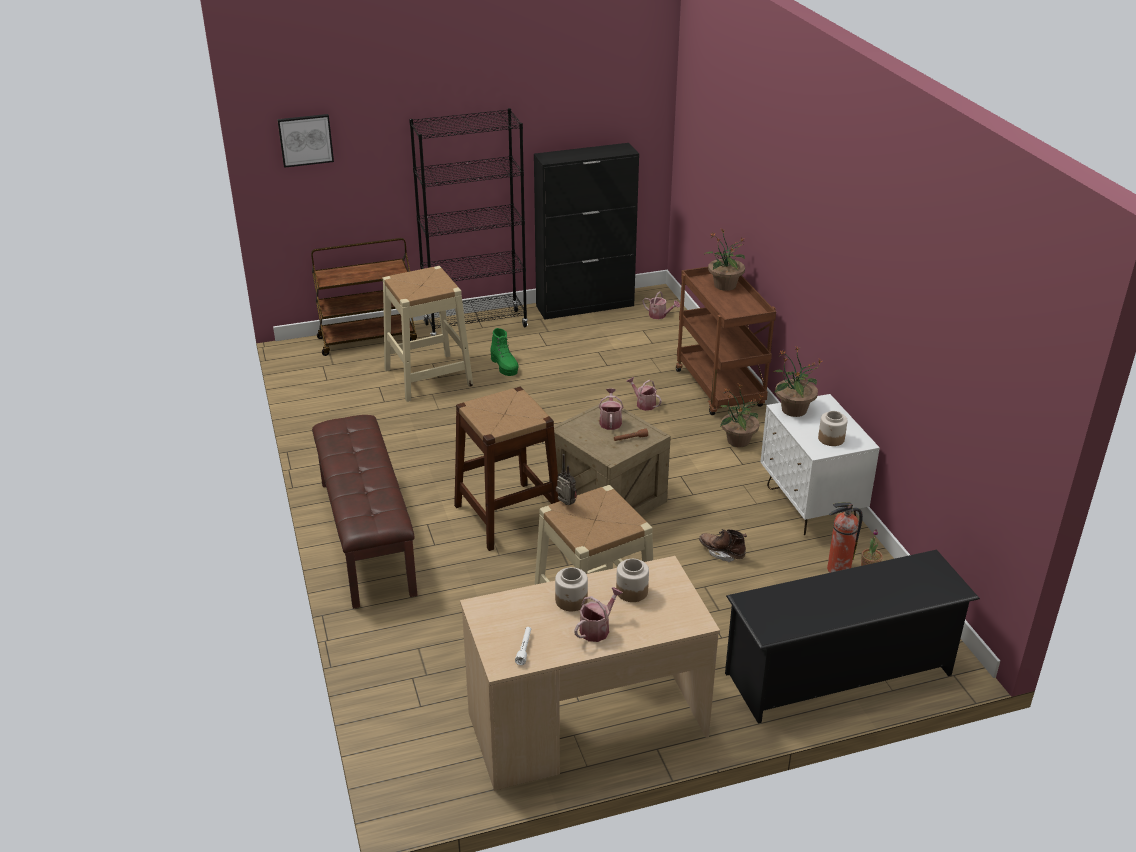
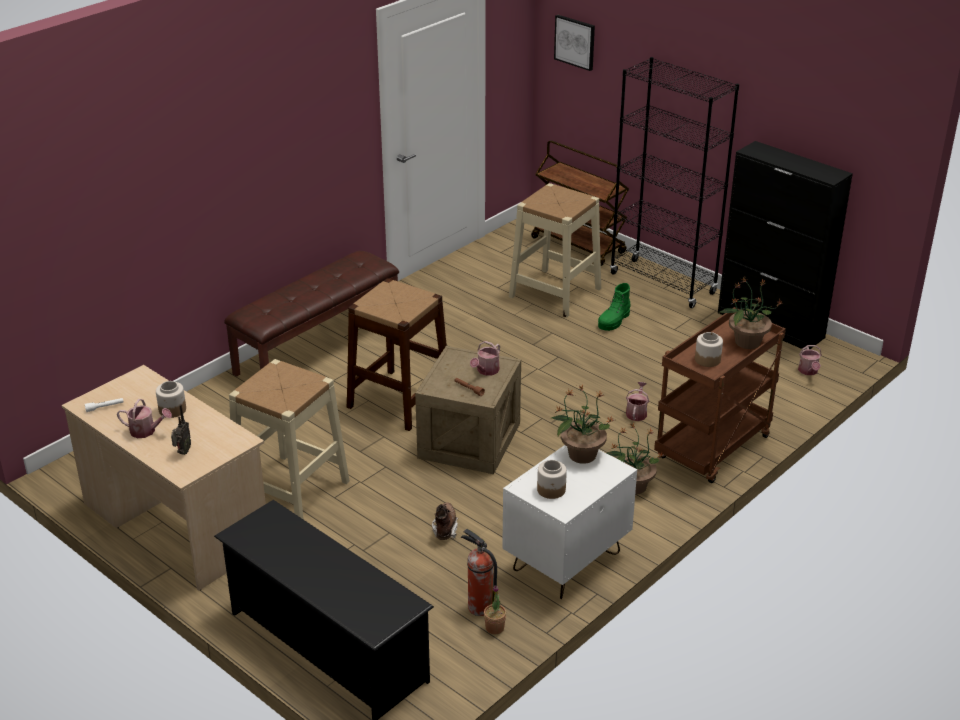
camera: 60 degrees right, 0 degrees up
radio [556,454,577,505] -> radio moved to [171,404,191,455]
watering can [599,389,624,430] -> watering can turned 150 degrees clockwise [470,341,500,376]
jar [616,559,649,602] -> jar moved to [695,332,723,367]

